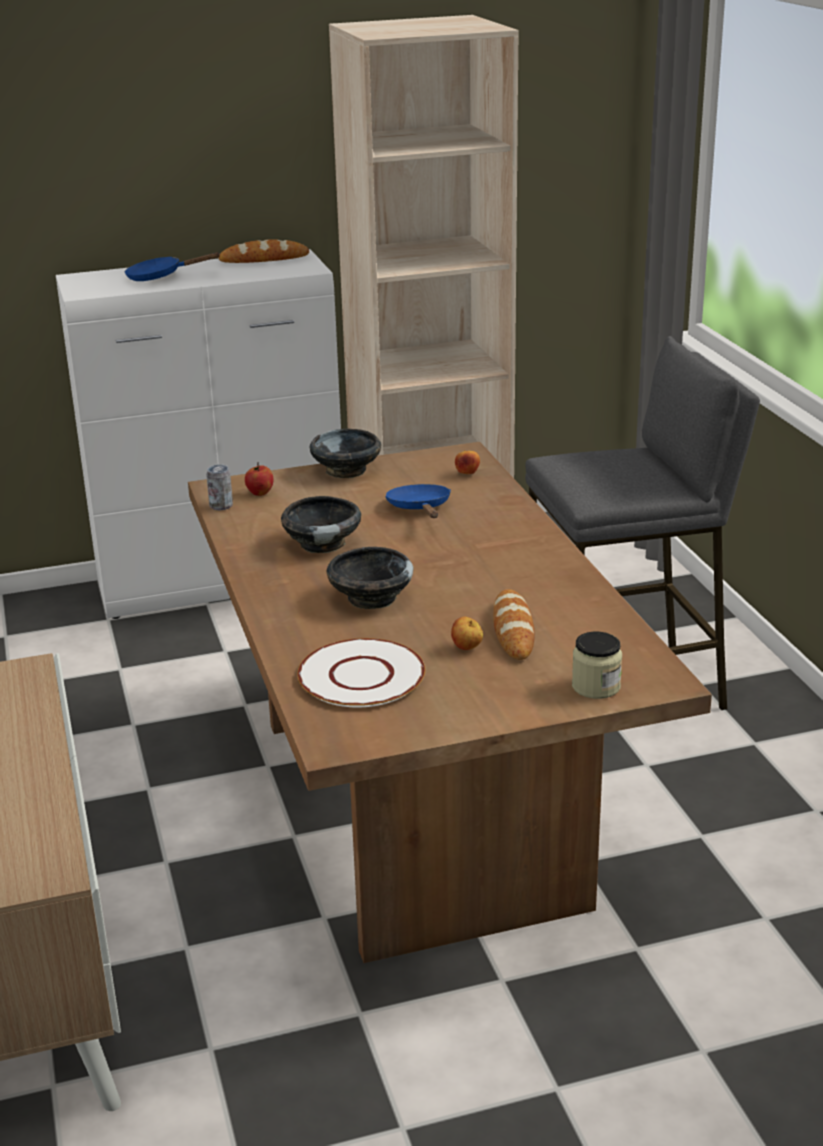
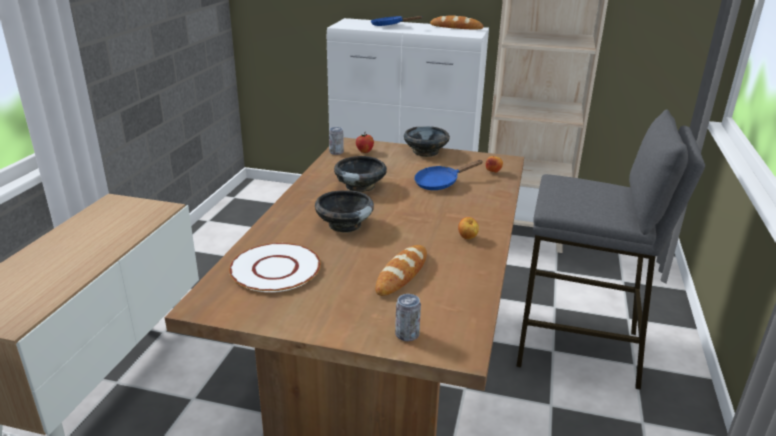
camera: 30 degrees right, 0 degrees up
blue frying pan [385,484,451,518] -> blue frying pan turned 135 degrees counterclockwise [414,160,483,190]
apple [451,617,483,650] -> apple moved to [458,217,479,239]
jar [572,631,622,699] -> can [395,294,421,341]

